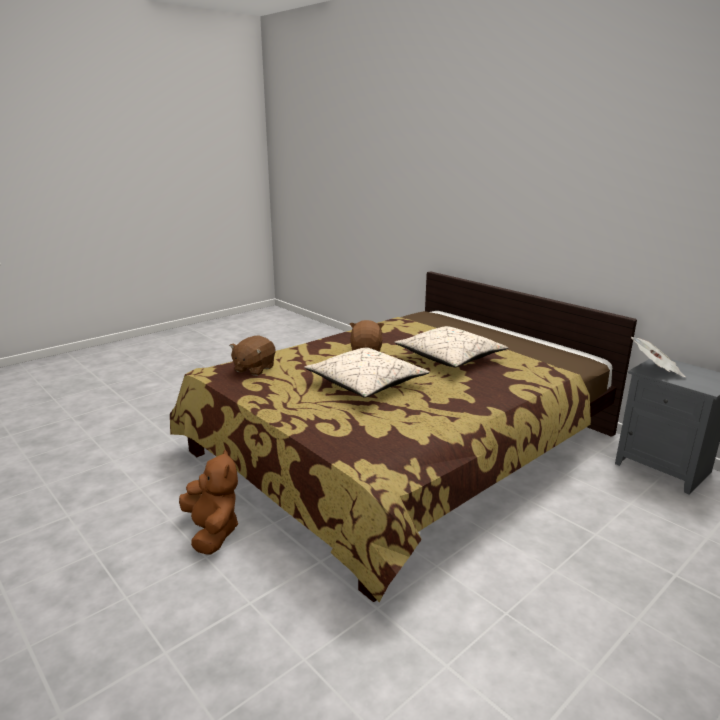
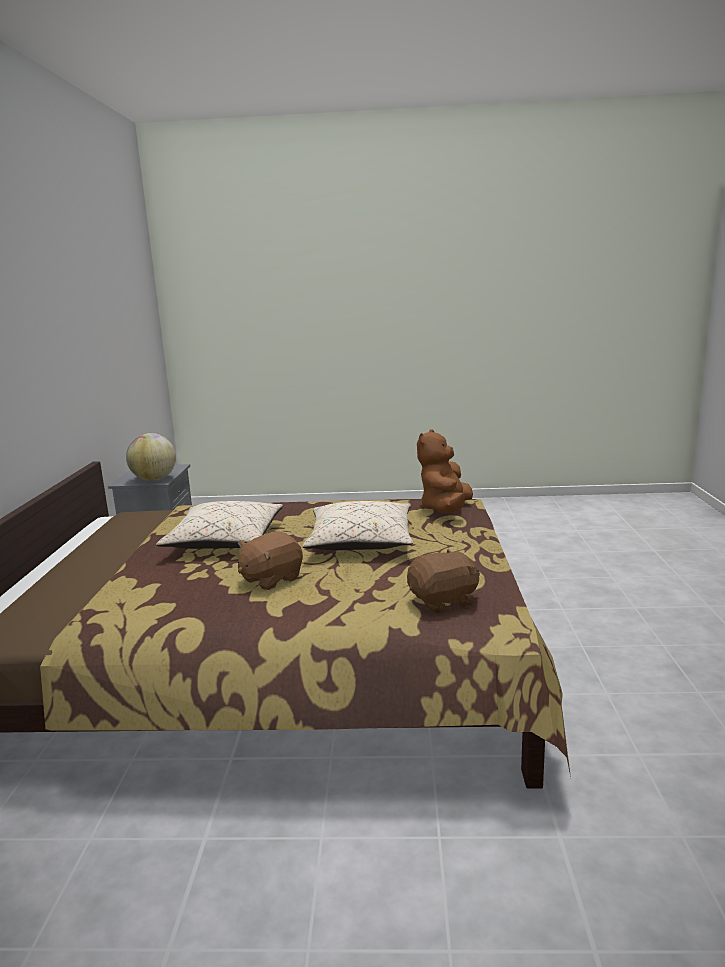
camera: 135 degrees left, 5 degrees down
brown plush toy [179,449,238,555] -> brown plush toy moved to [417,429,473,513]
newspaper [631,337,685,377] -> globe [126,433,176,481]

